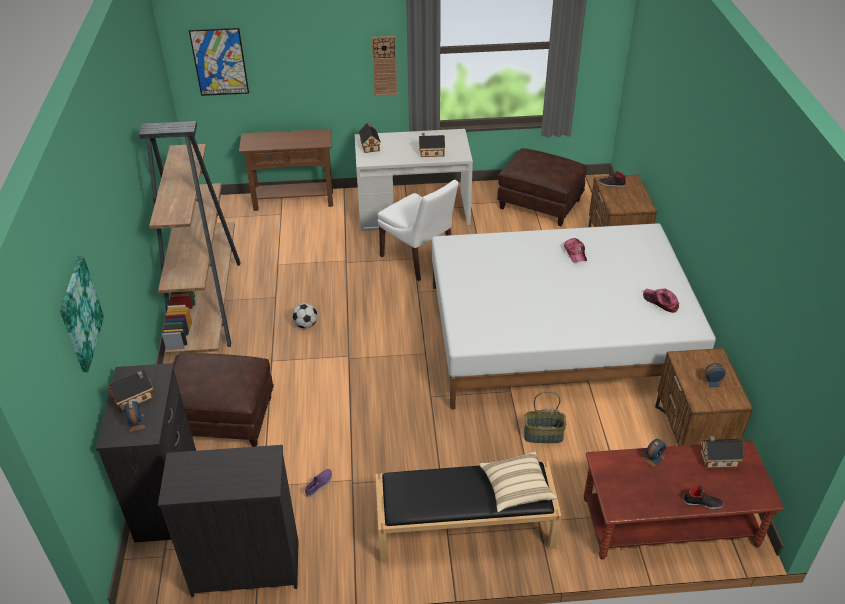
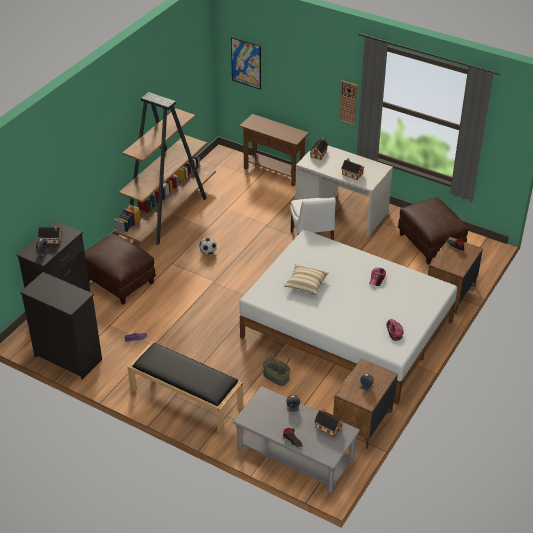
camera: 35 degrees right, 0 degrees up
picture [60,256,104,372] -> none
beige pillow [479,452,557,512] -> beige pillow moved to [284,264,328,295]
brown coffee table [584,440,784,560] -> grey coffee table [233,386,360,494]

